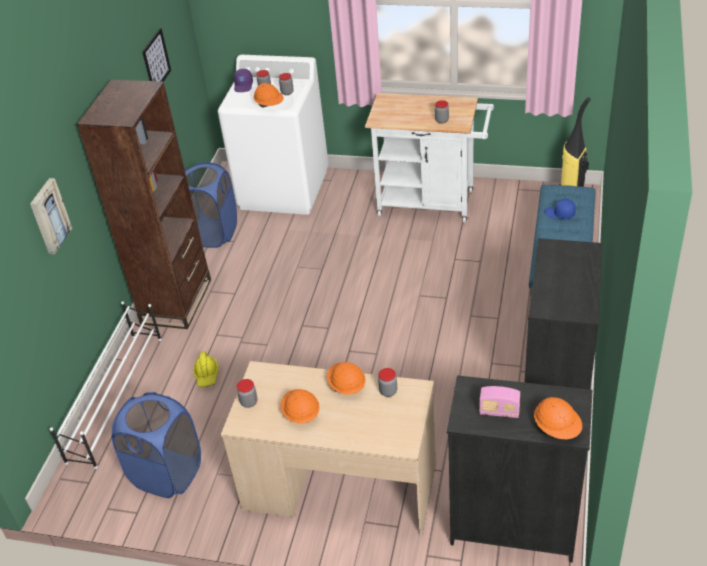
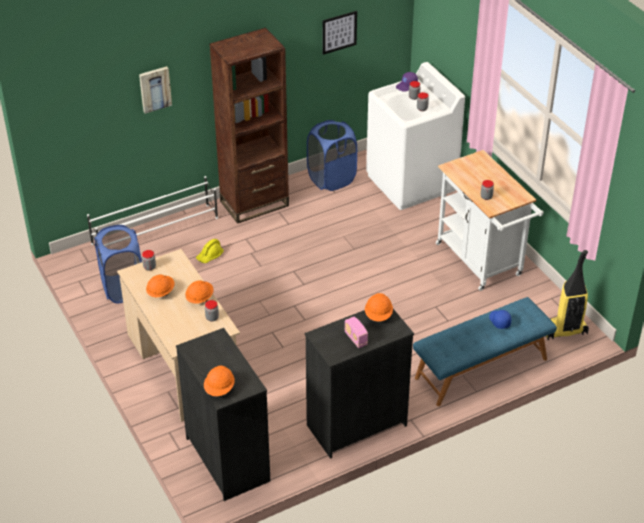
camera: 45 degrees right, 0 degrees up
orange hard hat [254,83,284,107] -> orange hard hat moved to [365,293,393,322]
radio [479,386,520,418] -> radio moved to [345,317,368,348]

